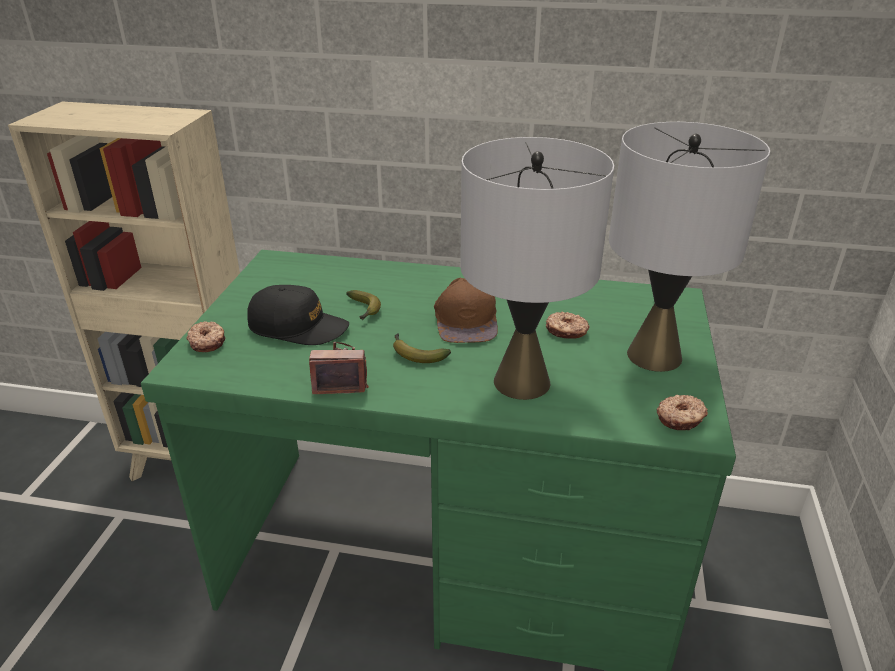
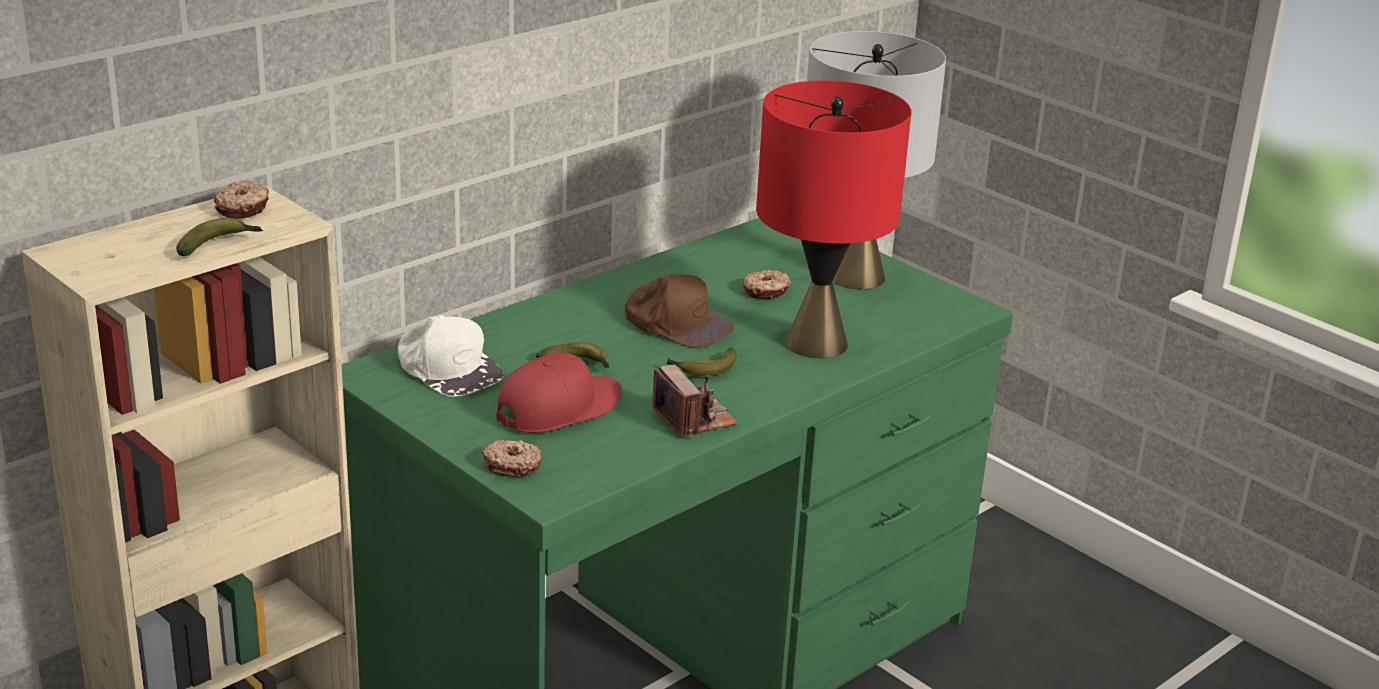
camera: 55 degrees left, 5 degrees down
black cap [247,285,349,345] -> red cap [496,352,622,433]
camera [309,342,369,394] -> camera turned 120 degrees clockwise [652,364,738,438]
grey table lamp [460,137,614,400] -> red table lamp [756,80,911,358]
donut [657,395,708,430] -> donut moved to [214,181,269,219]
none -> banana [176,218,263,256]
none -> white cap [398,315,504,397]

